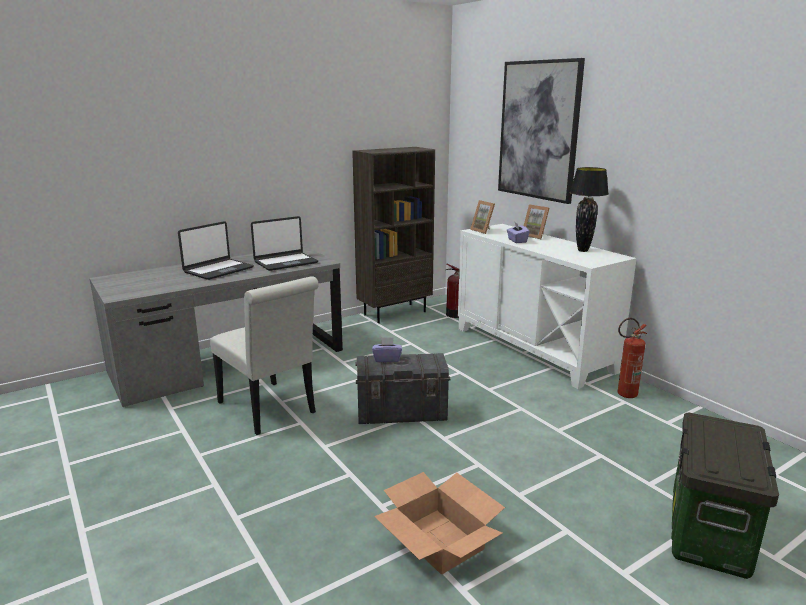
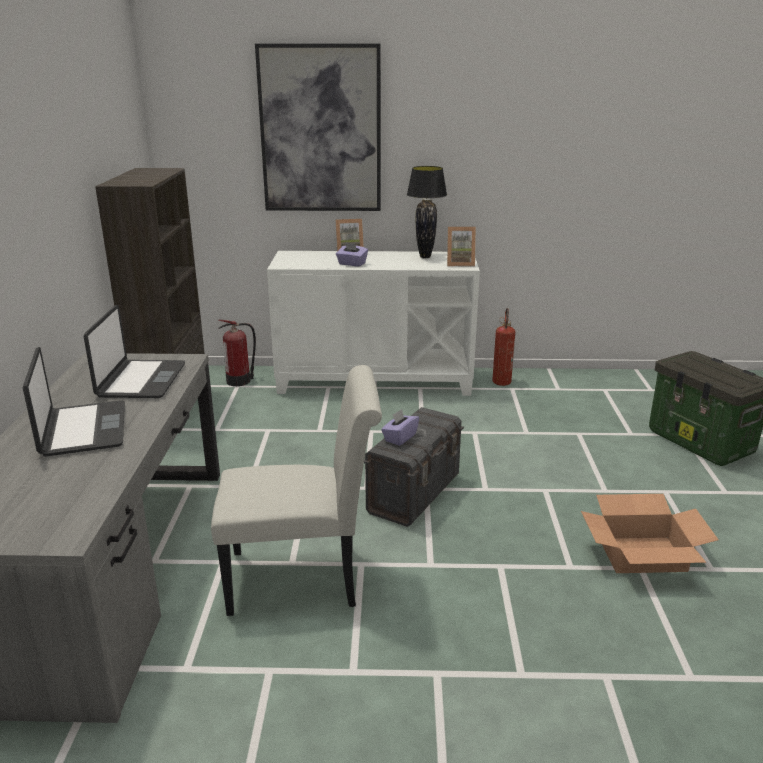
camera: 55 degrees left, 5 degrees up
picture frame [470,200,495,234] -> picture frame moved to [447,227,476,266]

